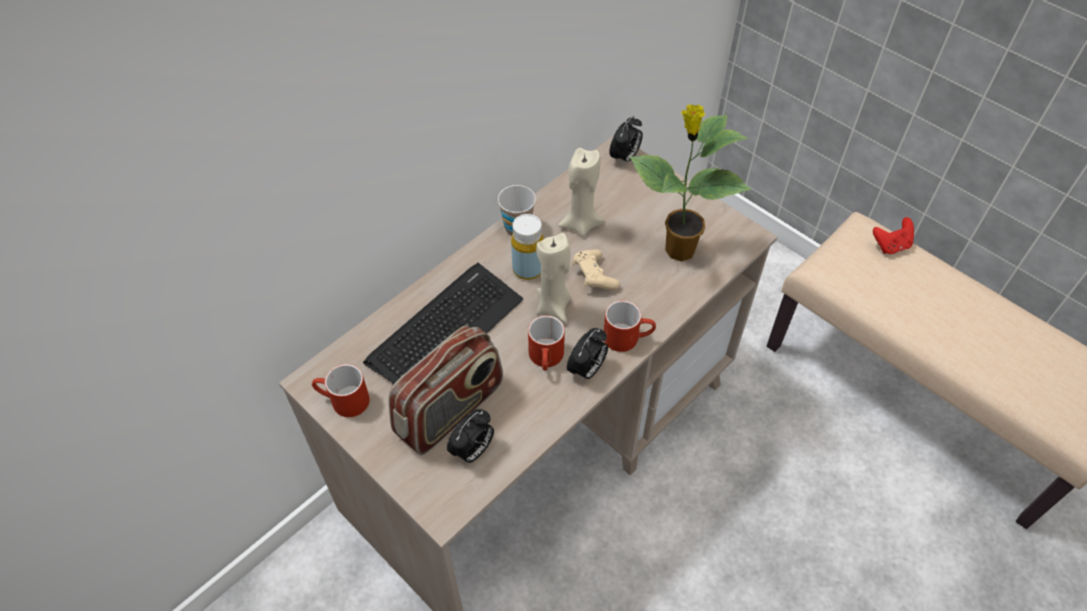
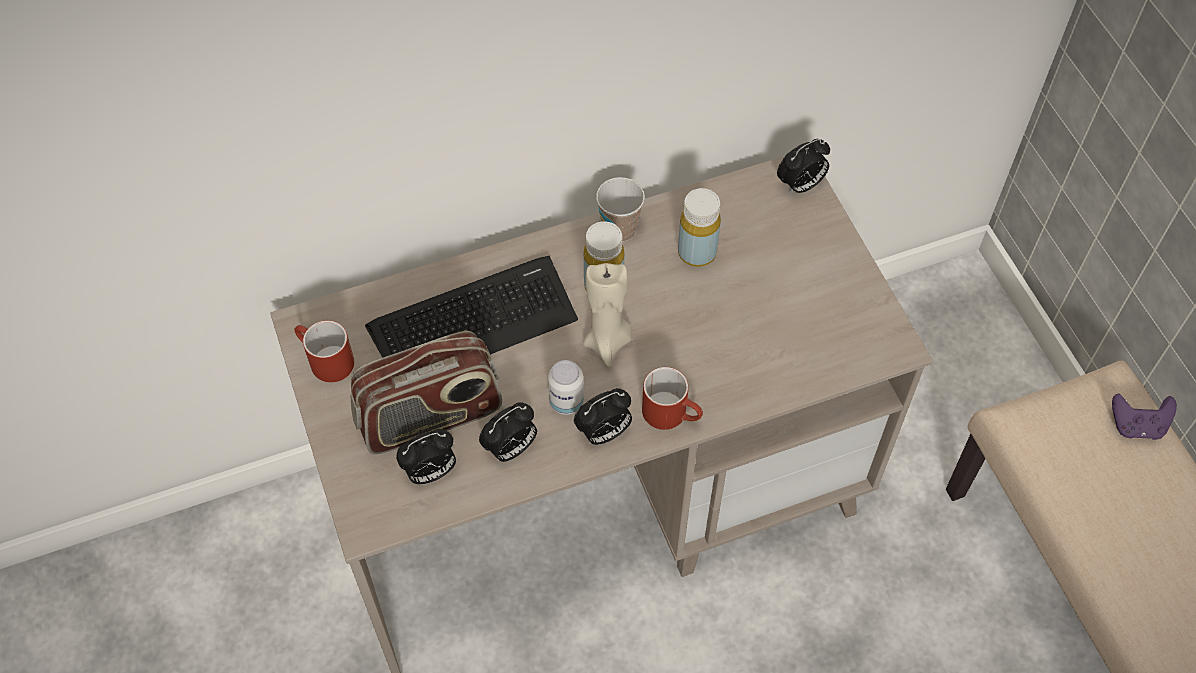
camera: 25 degrees right, 5 degrees up
red mug [528,315,565,370] -> can [548,360,584,415]
beige candle [558,148,606,237] -> yellow bottle [678,188,721,267]
beige game controller [572,249,620,291] -> none
potted plant [630,105,751,262] -> none
red game controller [873,217,914,254] -> purple game controller [1112,393,1177,440]
none -> alarm clock [479,403,537,462]

